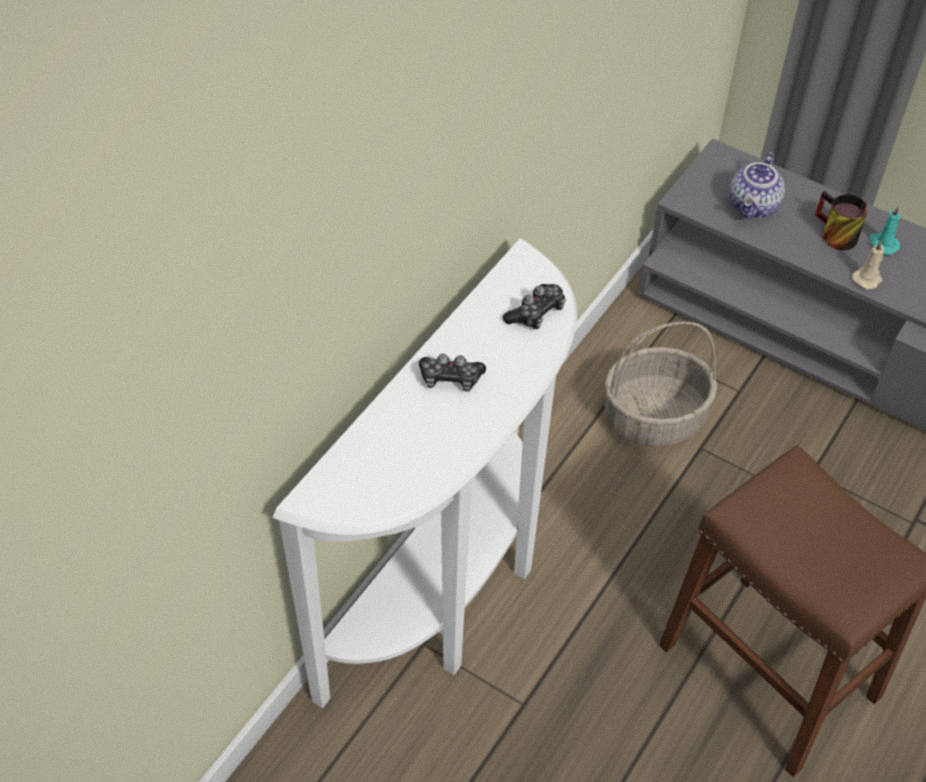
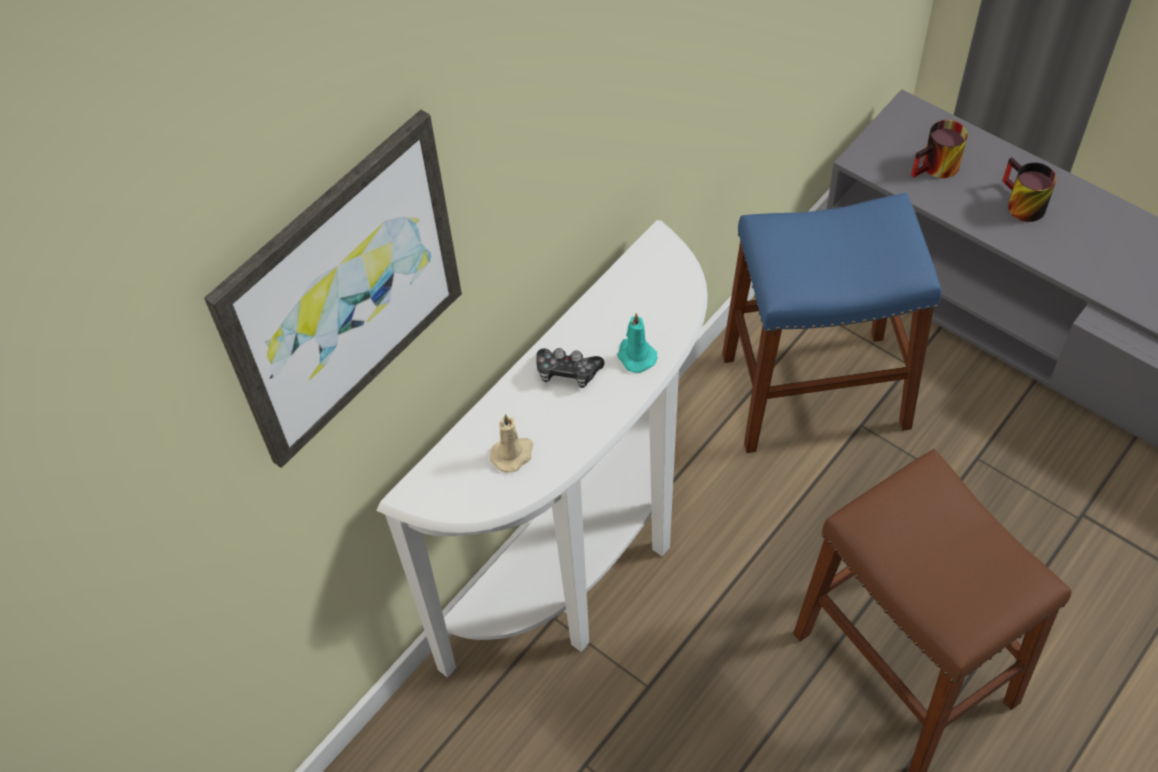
camera: 10 degrees right, 5 degrees up
game controller [503,284,566,329] -> none
basket [605,322,718,446] -> blue stool [722,193,941,453]
teapot [730,152,785,219] -> mug [911,120,968,178]
beige candle [852,241,884,290] -> beige candle moved to [490,414,533,472]
turquoise candle [869,206,900,255] -> turquoise candle moved to [617,313,657,373]
none -> picture [204,110,462,468]

